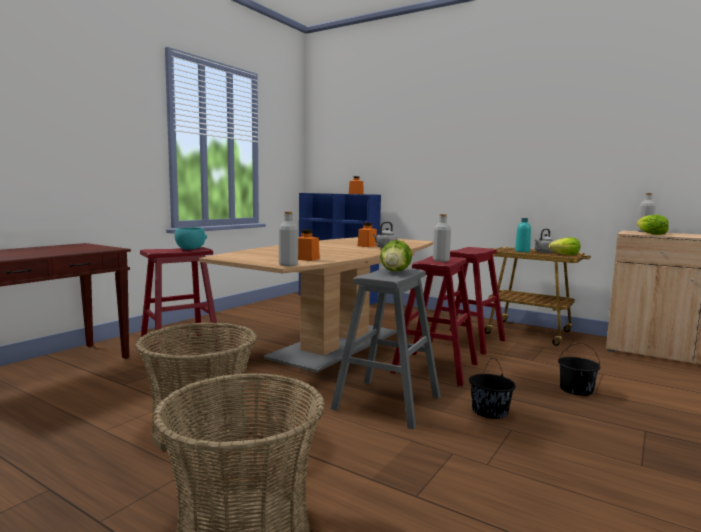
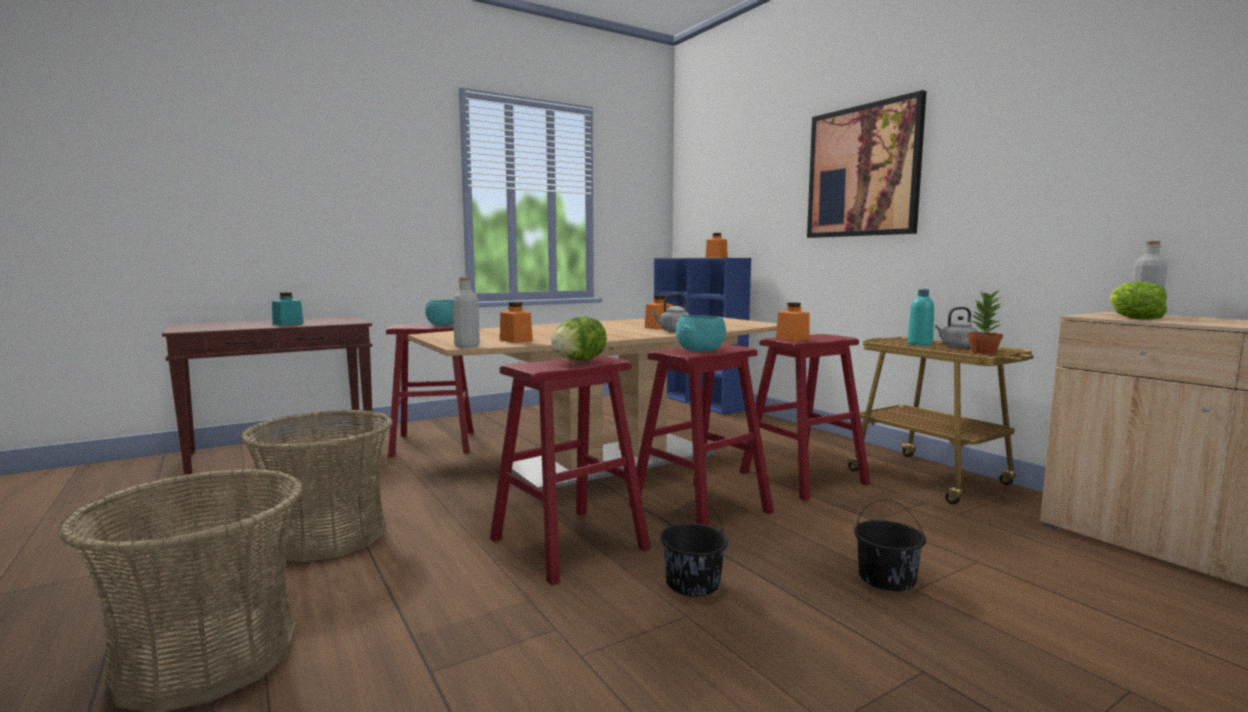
camera: 25 degrees right, 0 degrees up
grey stool [331,267,440,430] -> red stool [490,355,651,585]
grey bottle [433,214,451,262] -> turquoise bowl [675,315,726,352]
lettuce [548,237,580,255] -> potted plant [967,291,1003,354]
none -> turquoise jar [272,292,304,325]
none -> orange jar [776,302,810,341]
none -> picture [807,90,926,238]

